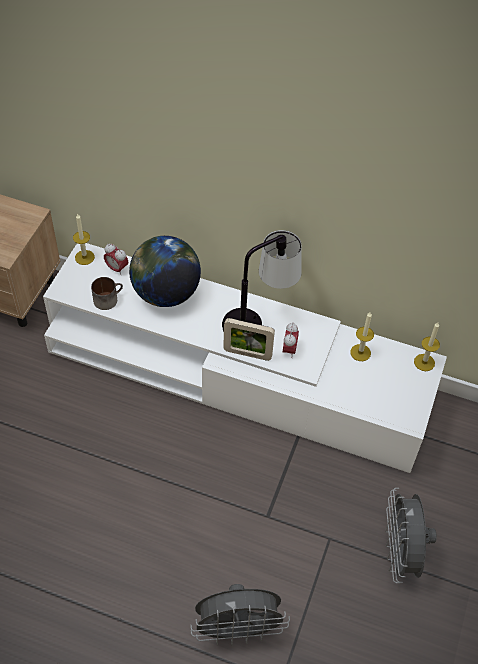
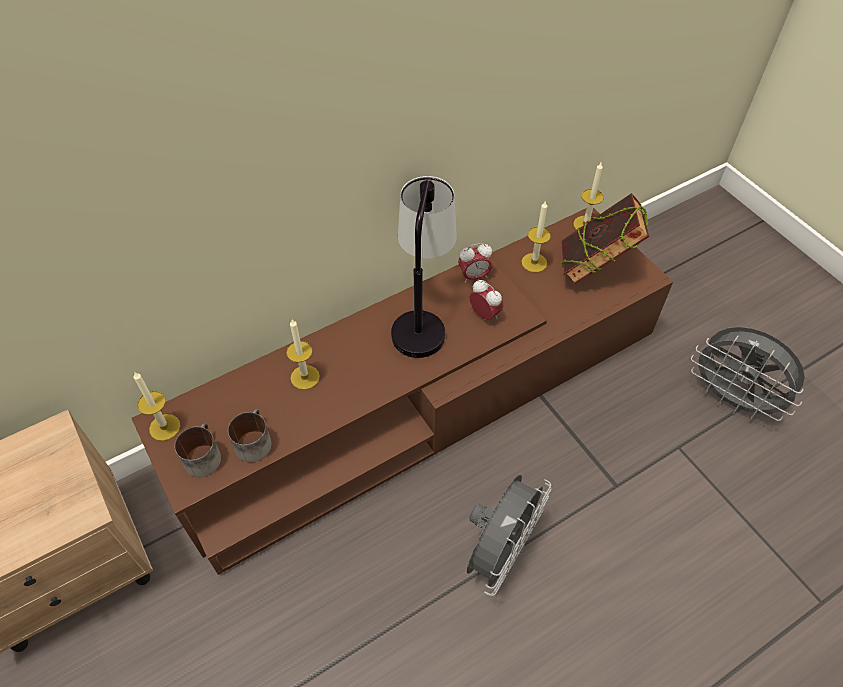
camera: 50 degrees left, 0 degrees up
white tv stand [43,243,447,473] -> brown tv stand [131,208,673,575]
alarm clock [104,244,128,274] -> alarm clock moved to [458,243,493,283]
globe [129,236,201,307] -> candle [286,319,320,390]
grey fan [190,584,290,645] -> grey fan moved to [467,475,552,596]
picture frame [223,318,275,361] -> none
none -> mug [175,423,221,477]
none -> book [561,193,650,285]

